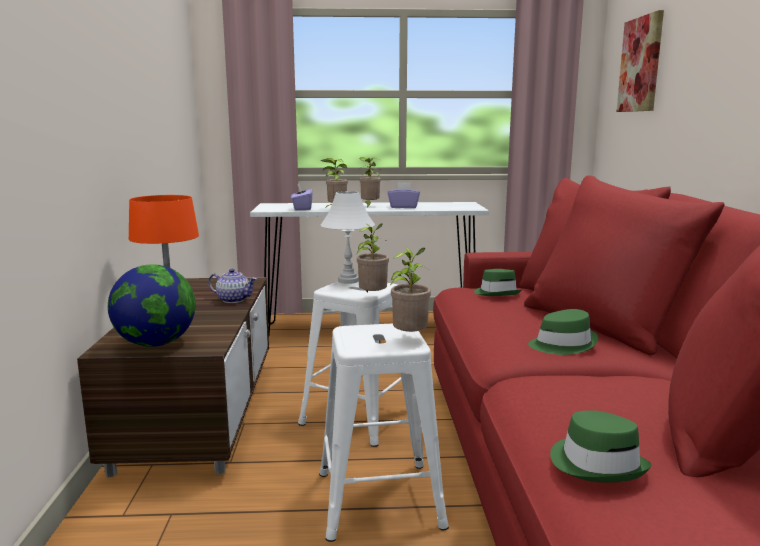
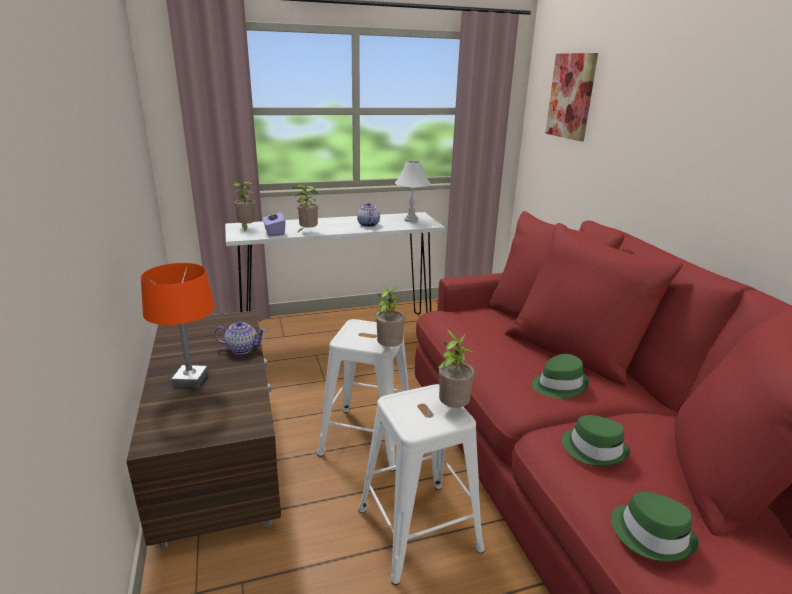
camera: 15 degrees left, 10 degrees up
globe [108,264,195,347] -> none
white table lamp [321,191,375,284] -> white table lamp moved to [395,161,431,222]
potted plant [359,157,381,207] -> potted plant moved to [232,181,256,232]
purple tissue box [388,182,420,208] -> teapot [357,203,380,227]
green hat [474,269,522,296] -> green hat moved to [562,415,630,467]

